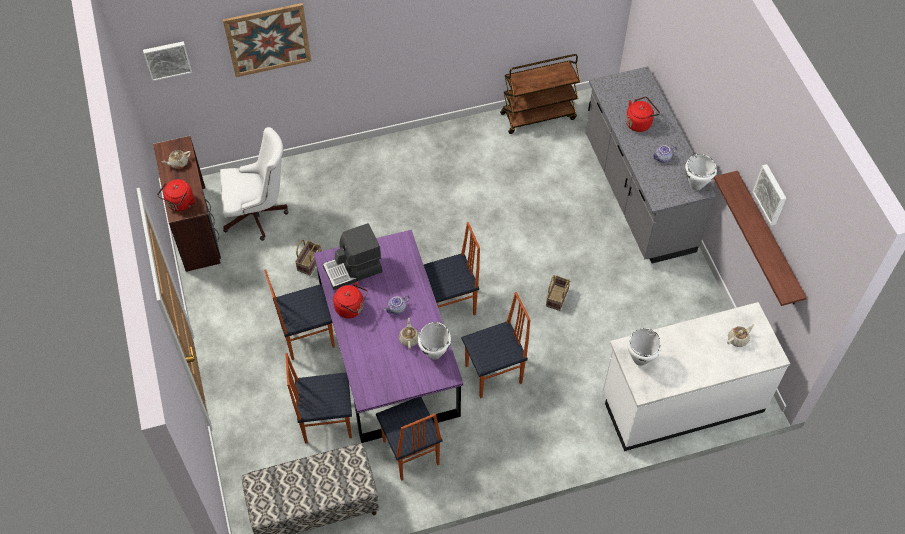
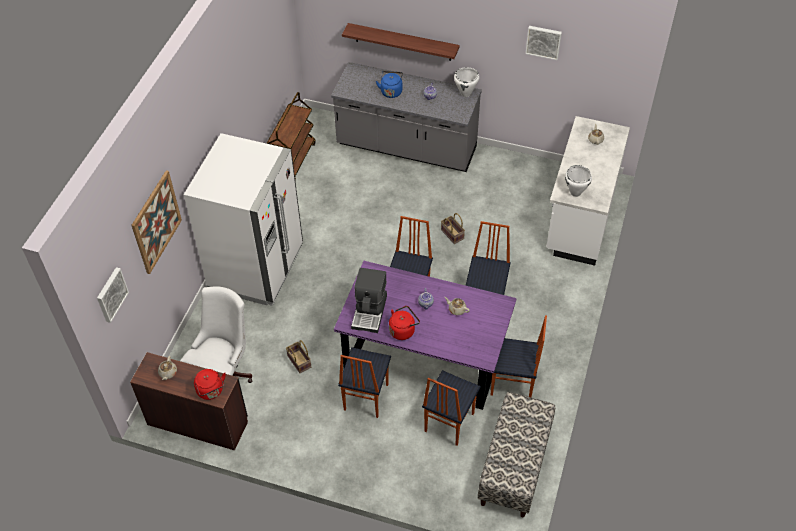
camera: 55 degrees left, 5 degrees down
white cooking pot [418,322,451,360] -> none
red kettle [626,97,660,132] -> blue kettle [376,71,403,98]
shelf [714,171,807,306] -> shelf moved to [342,23,460,61]
none -> white fridge [184,133,303,306]

